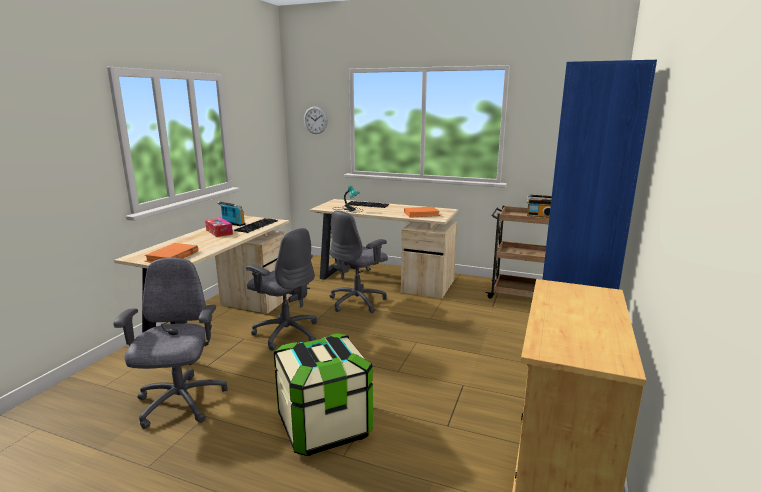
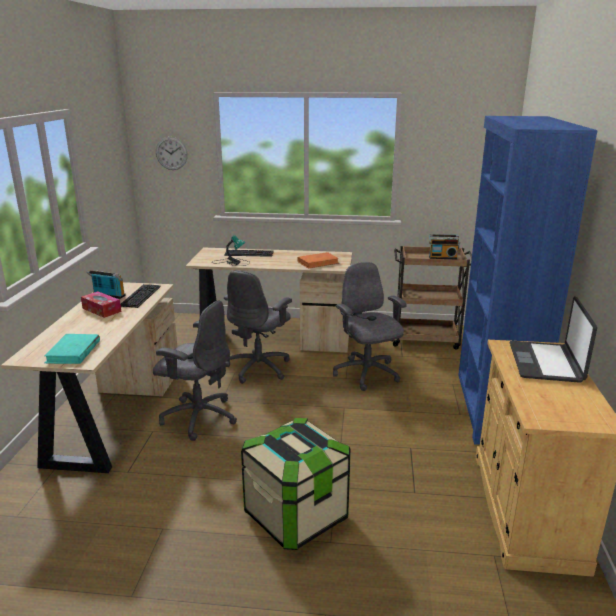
camera: 15 degrees left, 5 degrees up
grey office chair [113,258,228,429] -> grey office chair moved to [333,262,407,391]
orange book [144,243,199,262] -> turquoise book [44,334,100,364]
none -> laptop [509,296,597,383]

